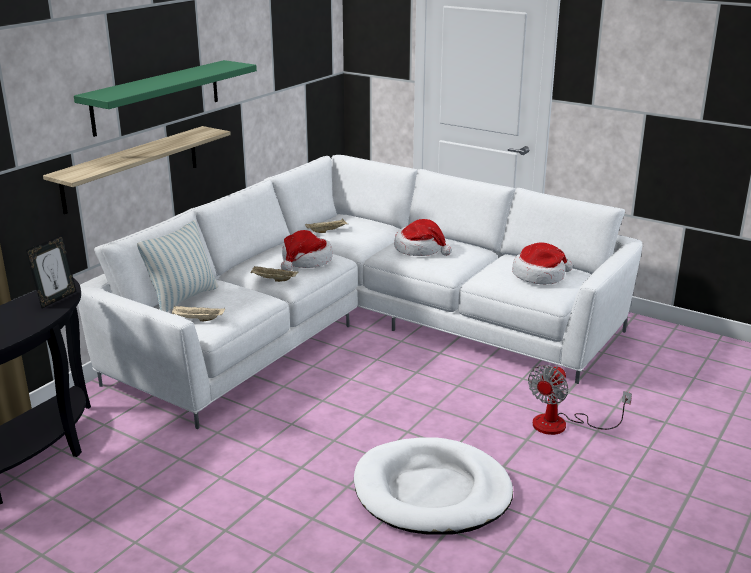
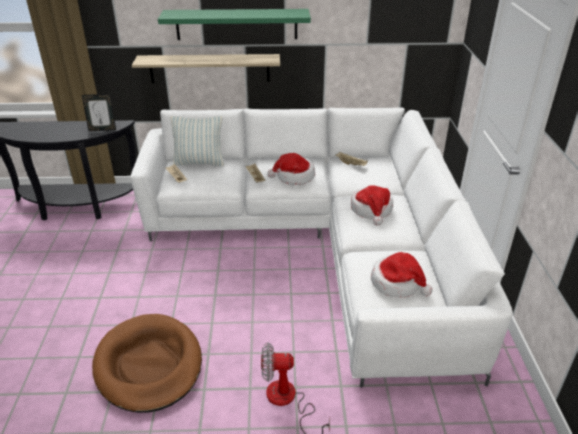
camera: 55 degrees right, 10 degrees up
white dog bed [354,437,513,535] -> brown dog bed [92,314,202,413]

